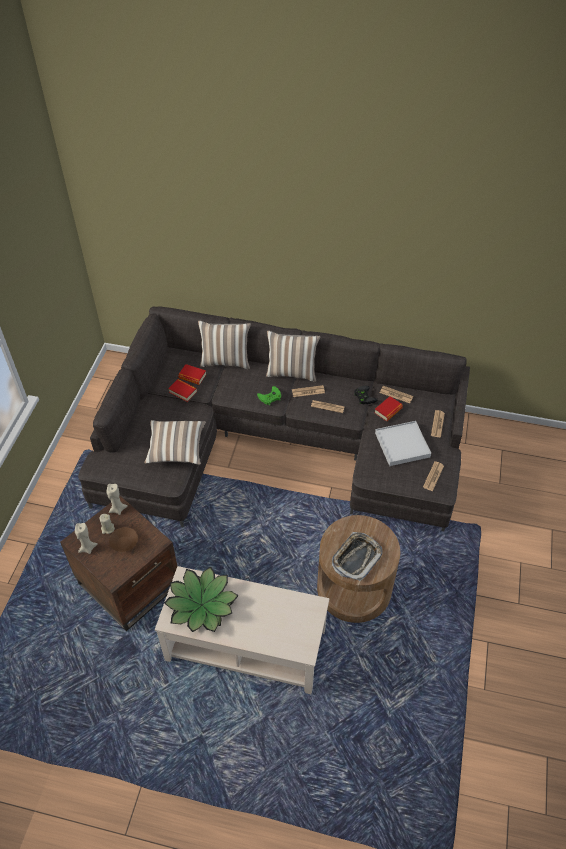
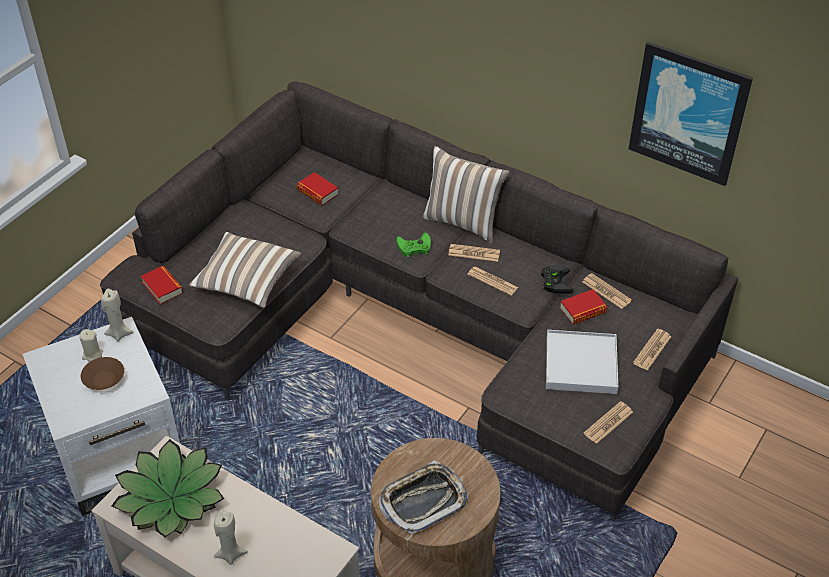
camera: 20 degrees right, 5 degrees down
brown side table [60,496,177,631] -> white side table [22,317,180,516]
beige candle [75,523,98,554] -> beige candle moved to [214,510,248,565]
book [168,379,197,402] -> book moved to [141,266,183,305]
pillow [198,320,251,369] -> none
none -> picture [629,42,753,186]

